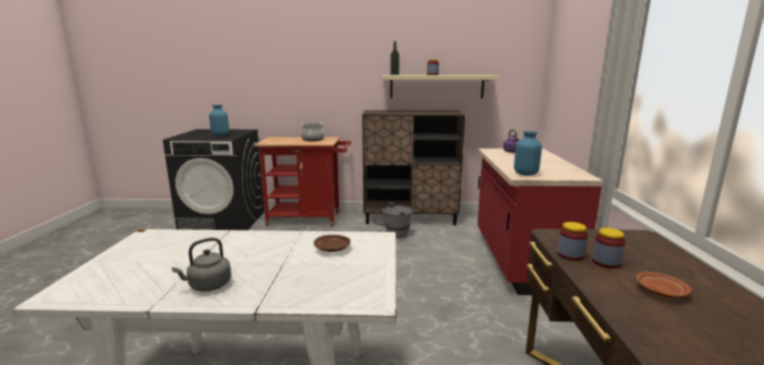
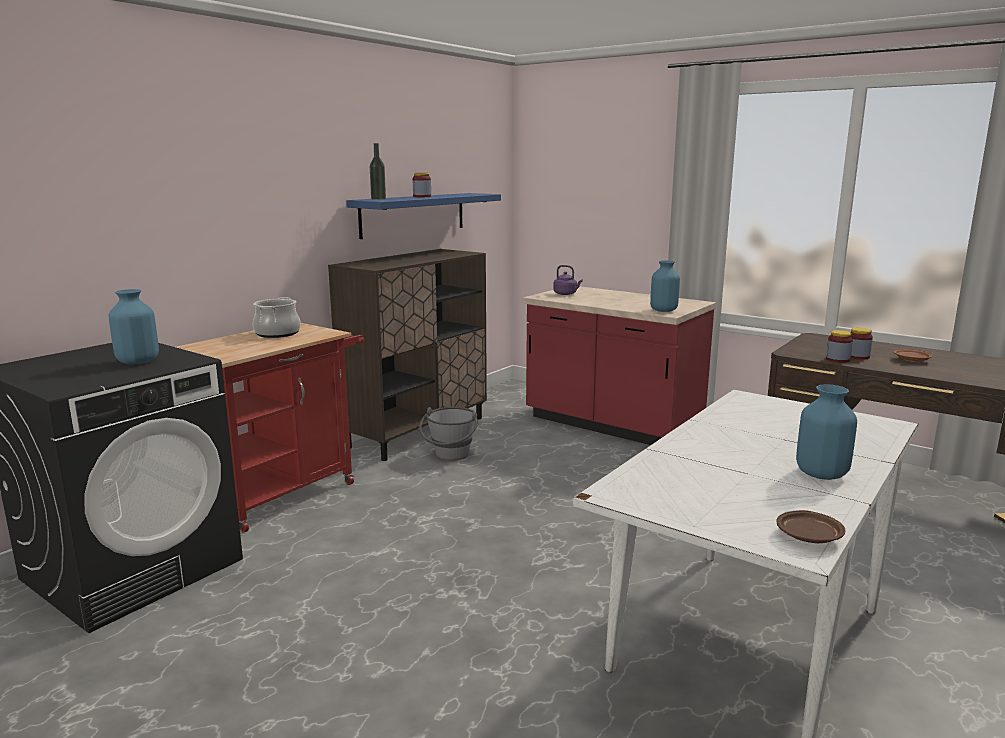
camera: 55 degrees left, 0 degrees up
grey kettle [172,238,231,292] -> blue vase [796,384,857,480]
brown plate [314,235,350,252] -> brown plate moved to [776,510,845,543]
beige shelf [381,75,500,98] -> blue shelf [346,193,501,239]

